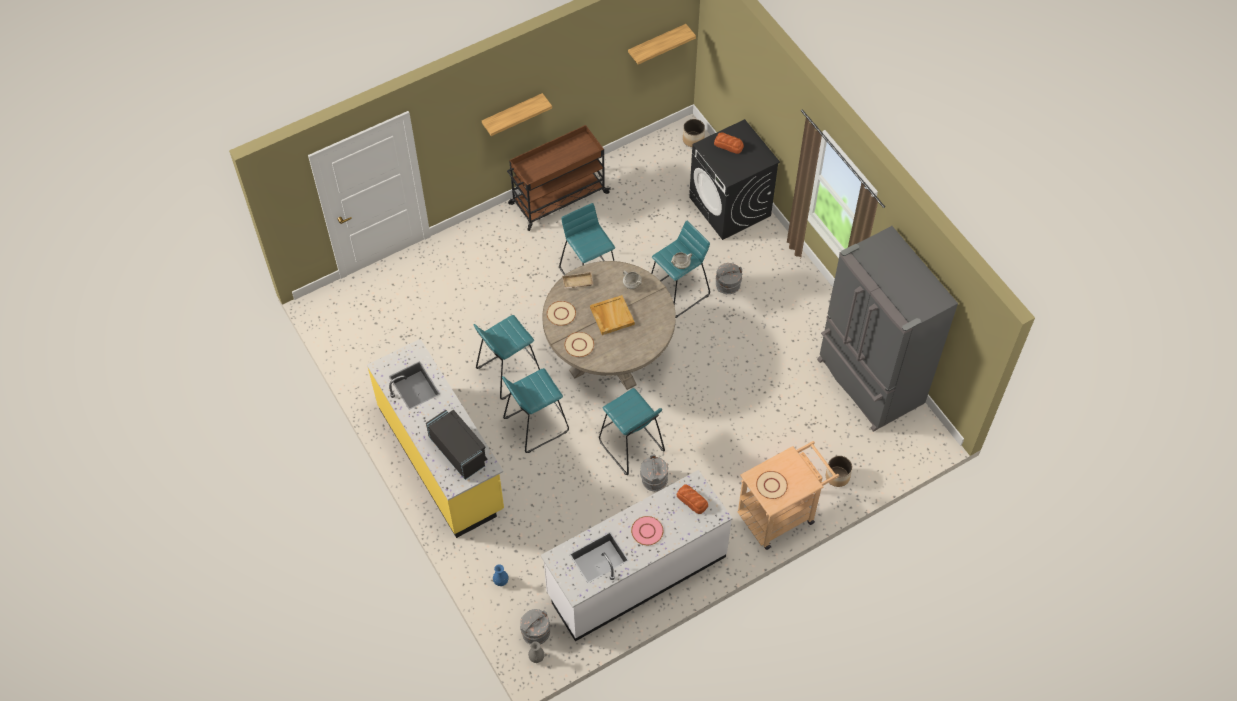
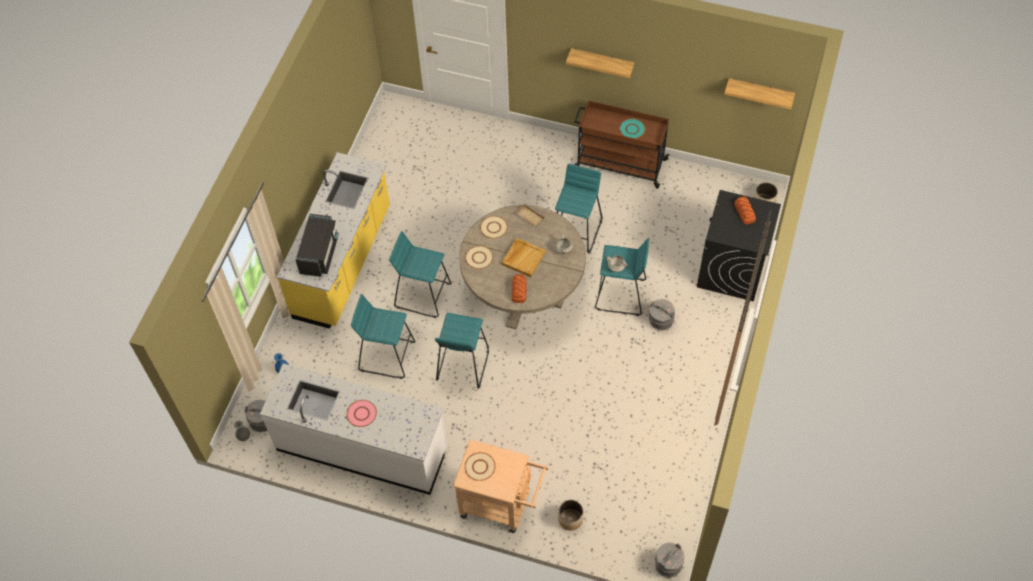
camera: 50 degrees right, 0 degrees up
turquoise stool [474,315,540,400] -> turquoise stool moved to [351,294,415,379]
grey bucket [640,454,668,491] -> grey bucket moved to [655,543,684,578]
bread [676,484,708,514] -> bread moved to [512,274,527,303]
grey fridge [817,226,958,432] -> none
none -> turquoise plate [619,118,645,139]

